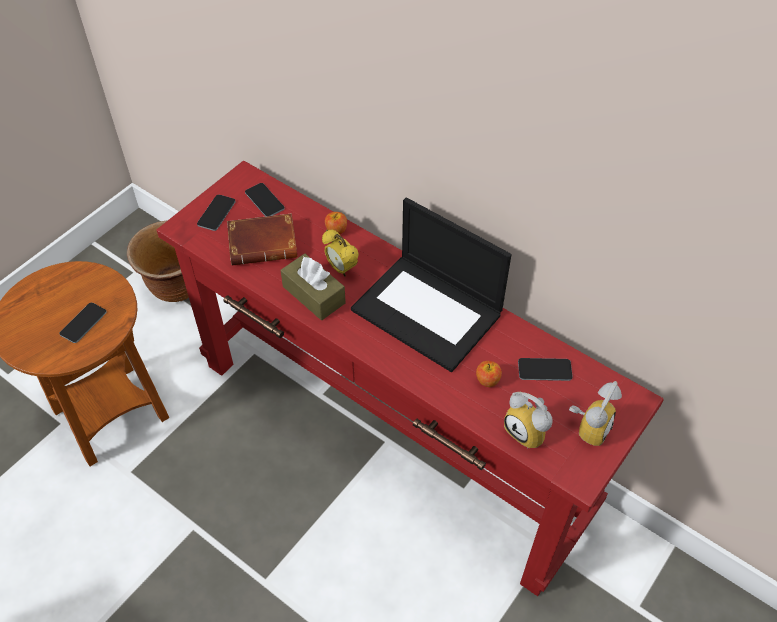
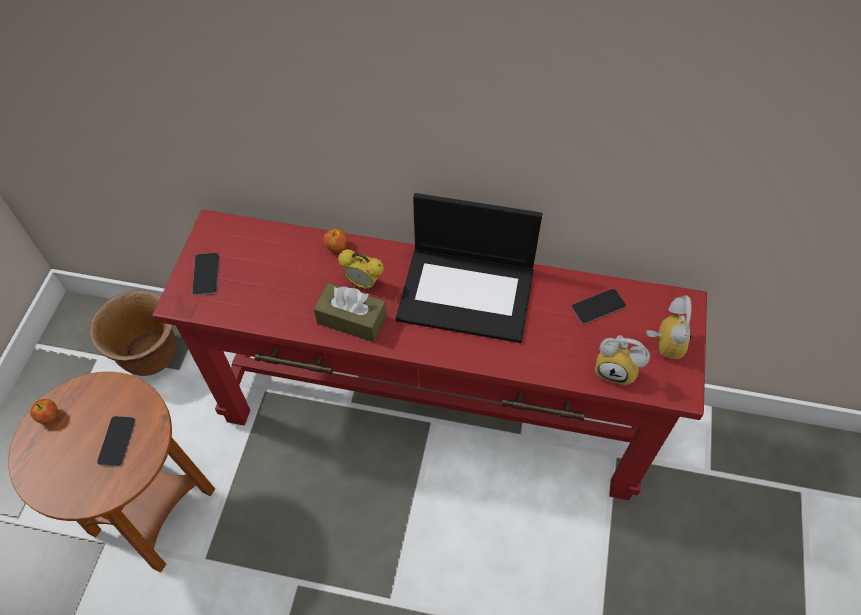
camera: 25 degrees left, 5 degrees up
brown book [227,213,298,265] -> none
phone [245,183,285,217] -> none
apple [476,361,502,387] -> apple moved to [30,399,58,424]

